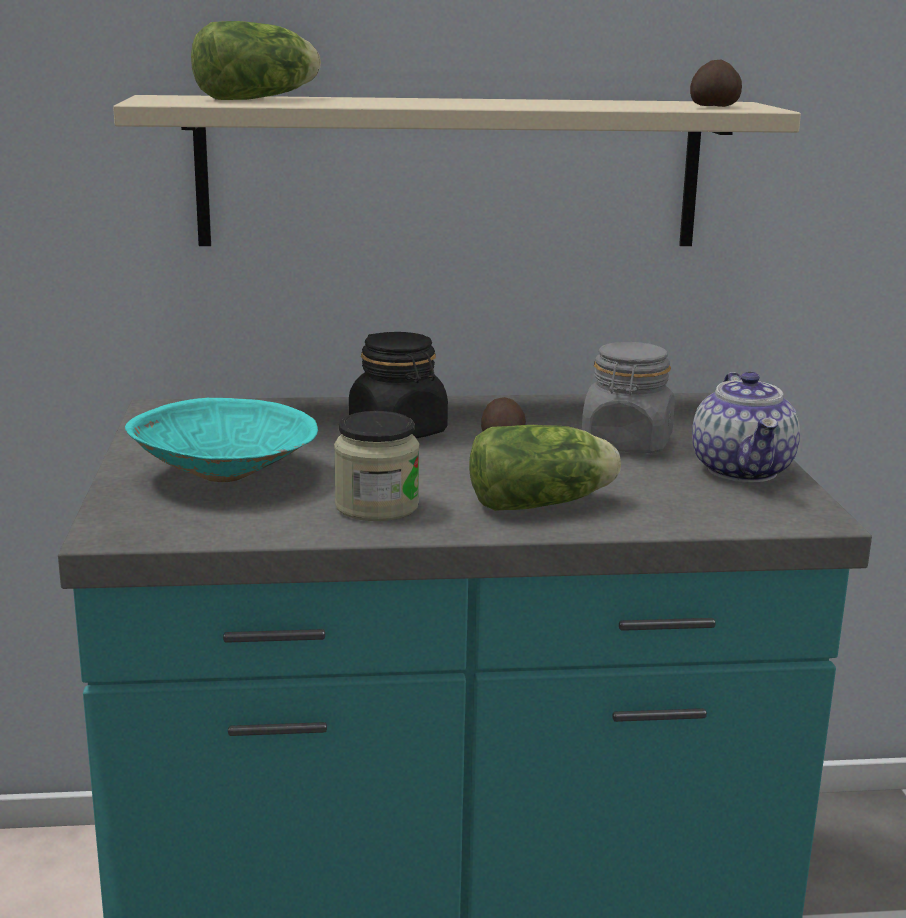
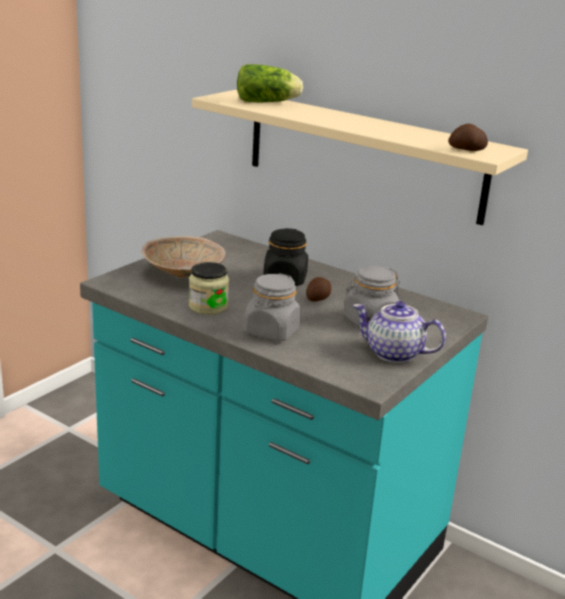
camera: 40 degrees right, 5 degrees up
turquoise bowl [125,398,318,482] -> beige bowl [142,236,226,278]
lettuce [469,425,621,511] -> grey jar [244,273,301,341]
teapot [692,372,800,482] -> teapot turned 75 degrees clockwise [353,301,446,363]

